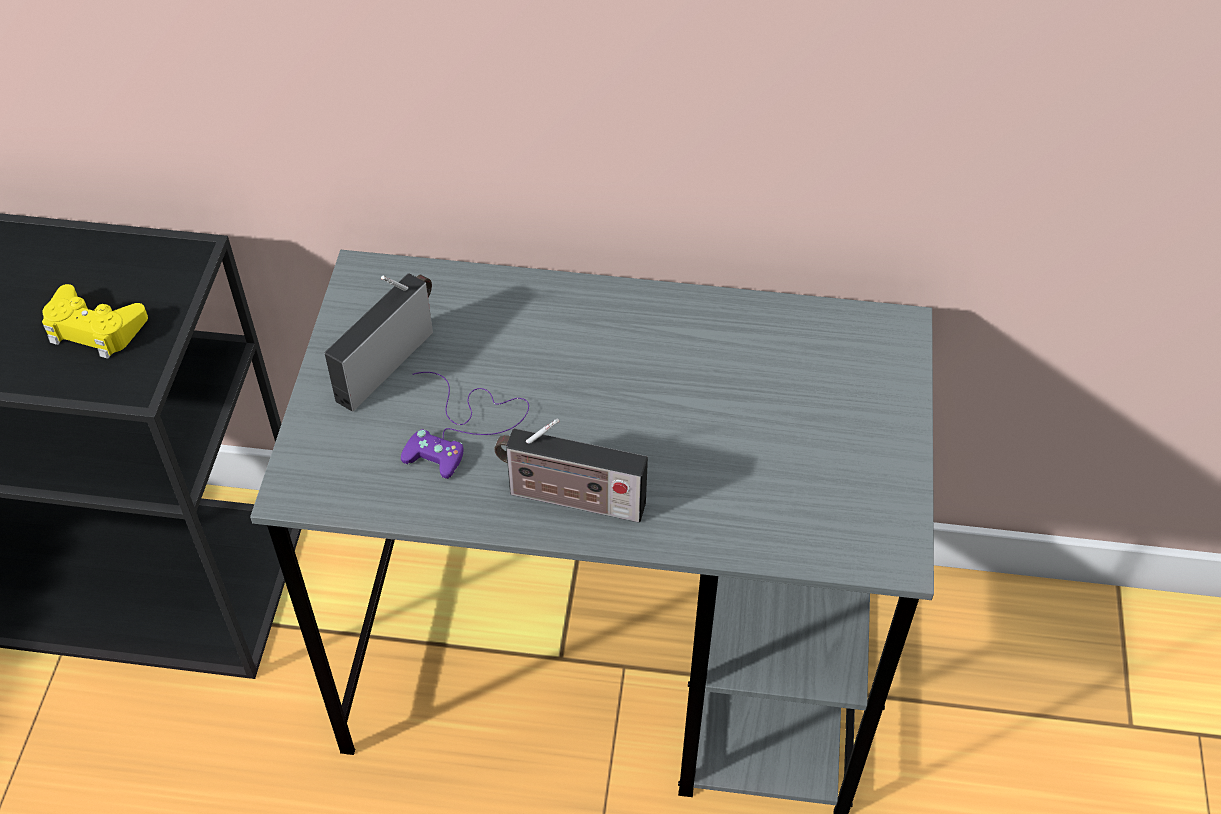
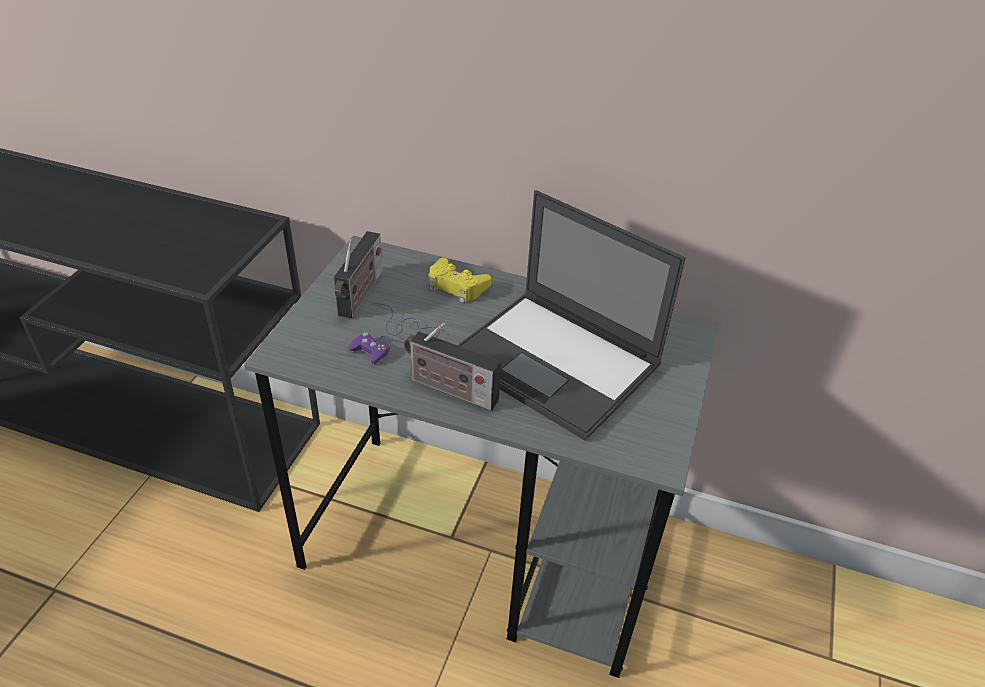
camera: 10 degrees right, 10 degrees down
yellow game controller [42,284,148,359] -> yellow game controller moved to [429,258,491,304]
radio [325,273,433,411] -> radio turned 150 degrees clockwise [334,231,383,319]
none -> laptop [458,190,686,441]

